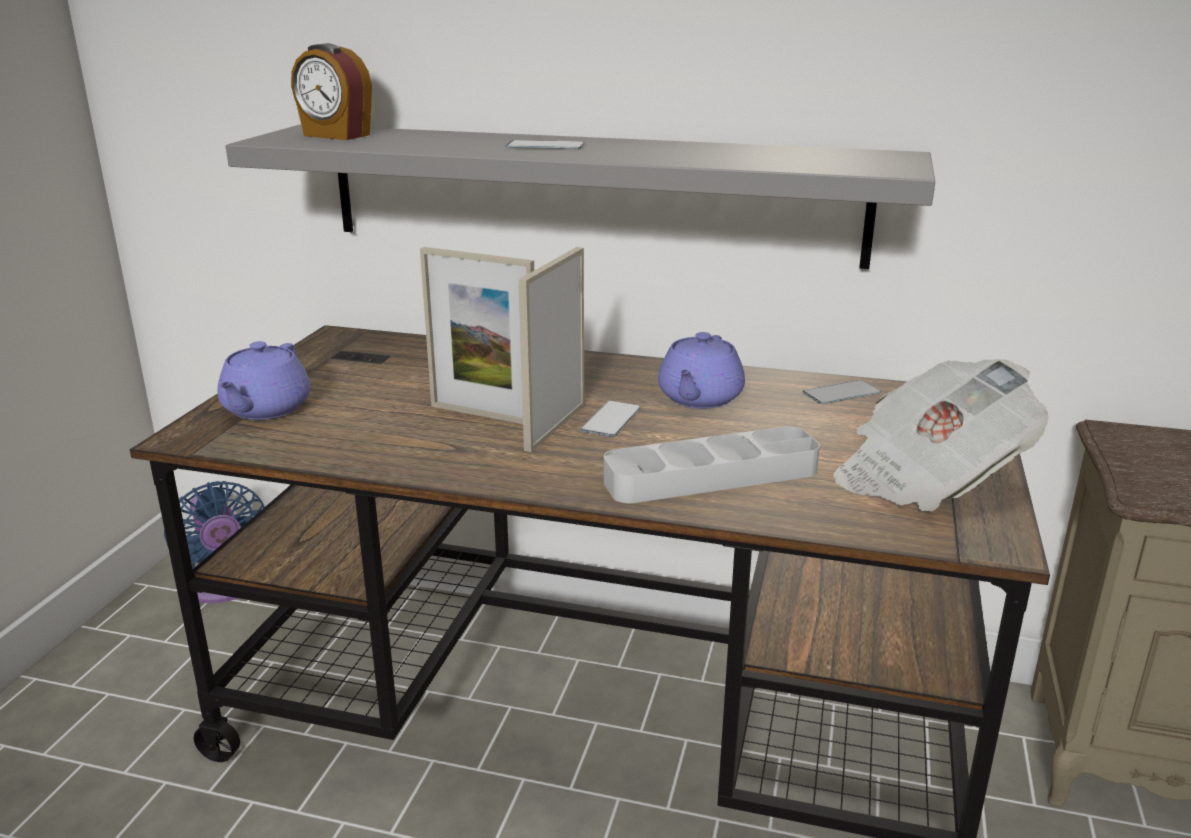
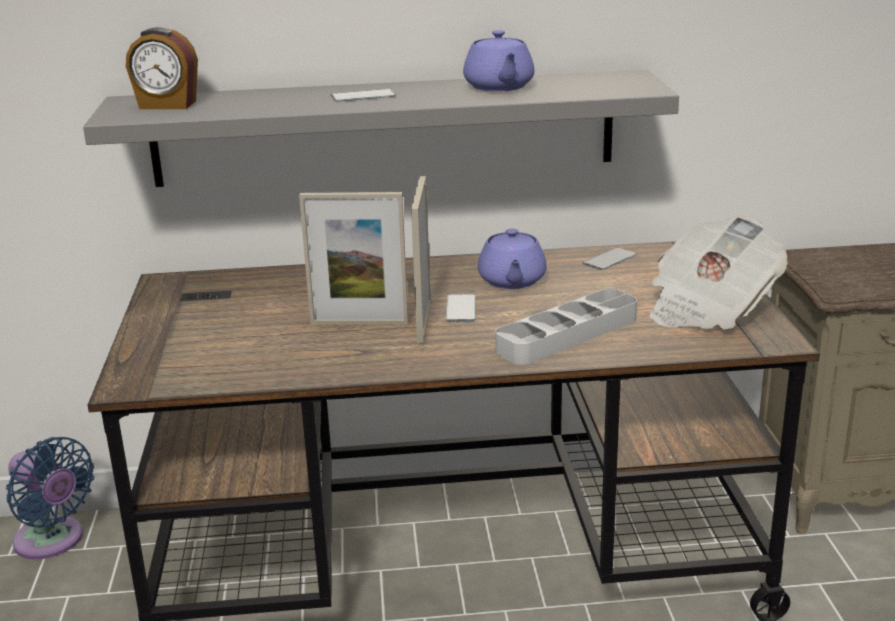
camera: 20 degrees left, 0 degrees up
purple teapot [217,341,311,420] -> purple teapot moved to [463,30,534,92]

